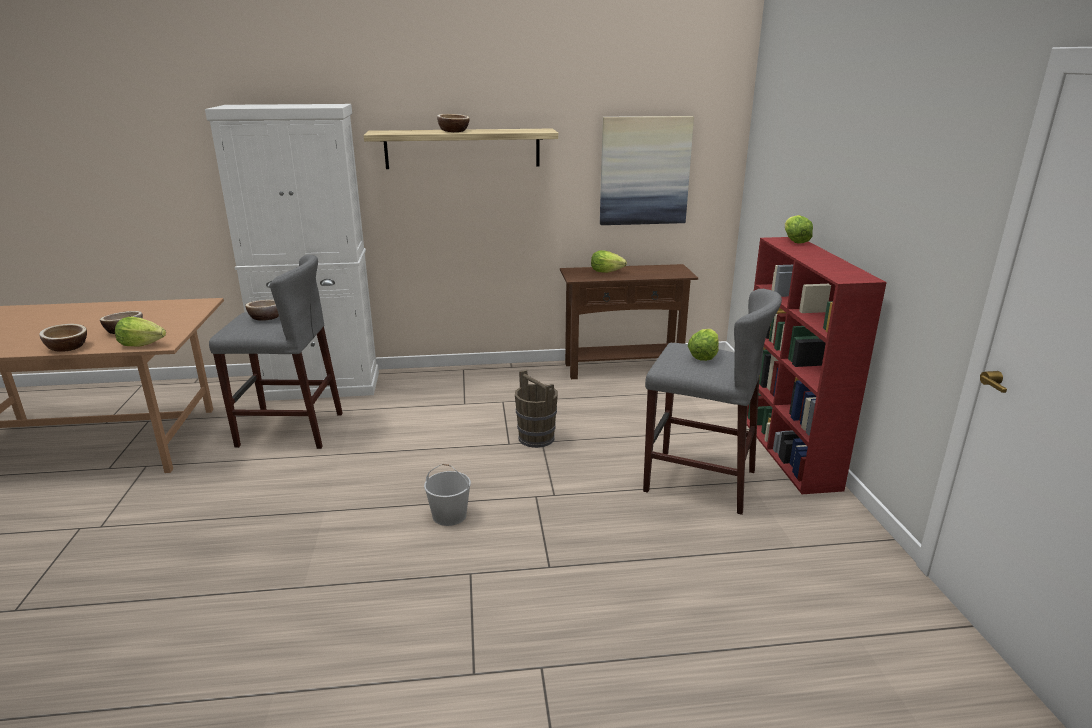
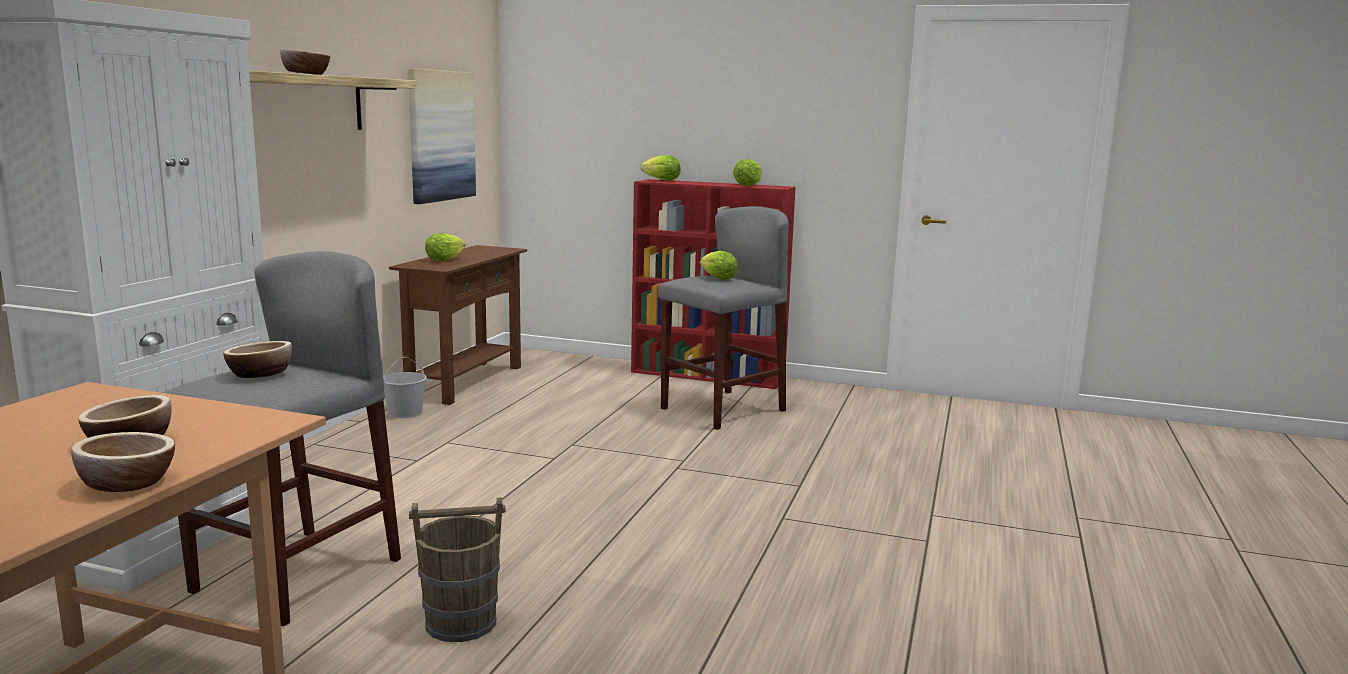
camera: 65 degrees left, 10 degrees down
lettuce [115,317,166,347] -> lettuce moved to [733,159,762,186]
white bucket [424,464,471,526] -> white bucket moved to [383,357,427,418]
brown bucket [515,370,558,448] -> brown bucket moved to [409,497,506,642]

